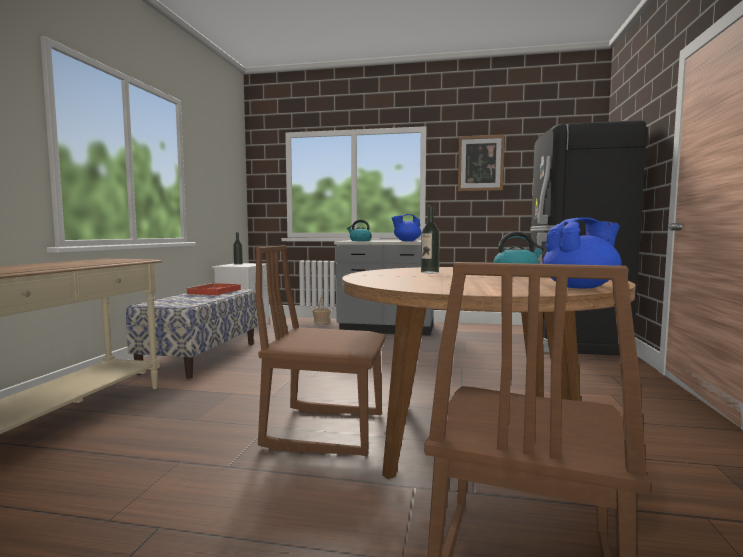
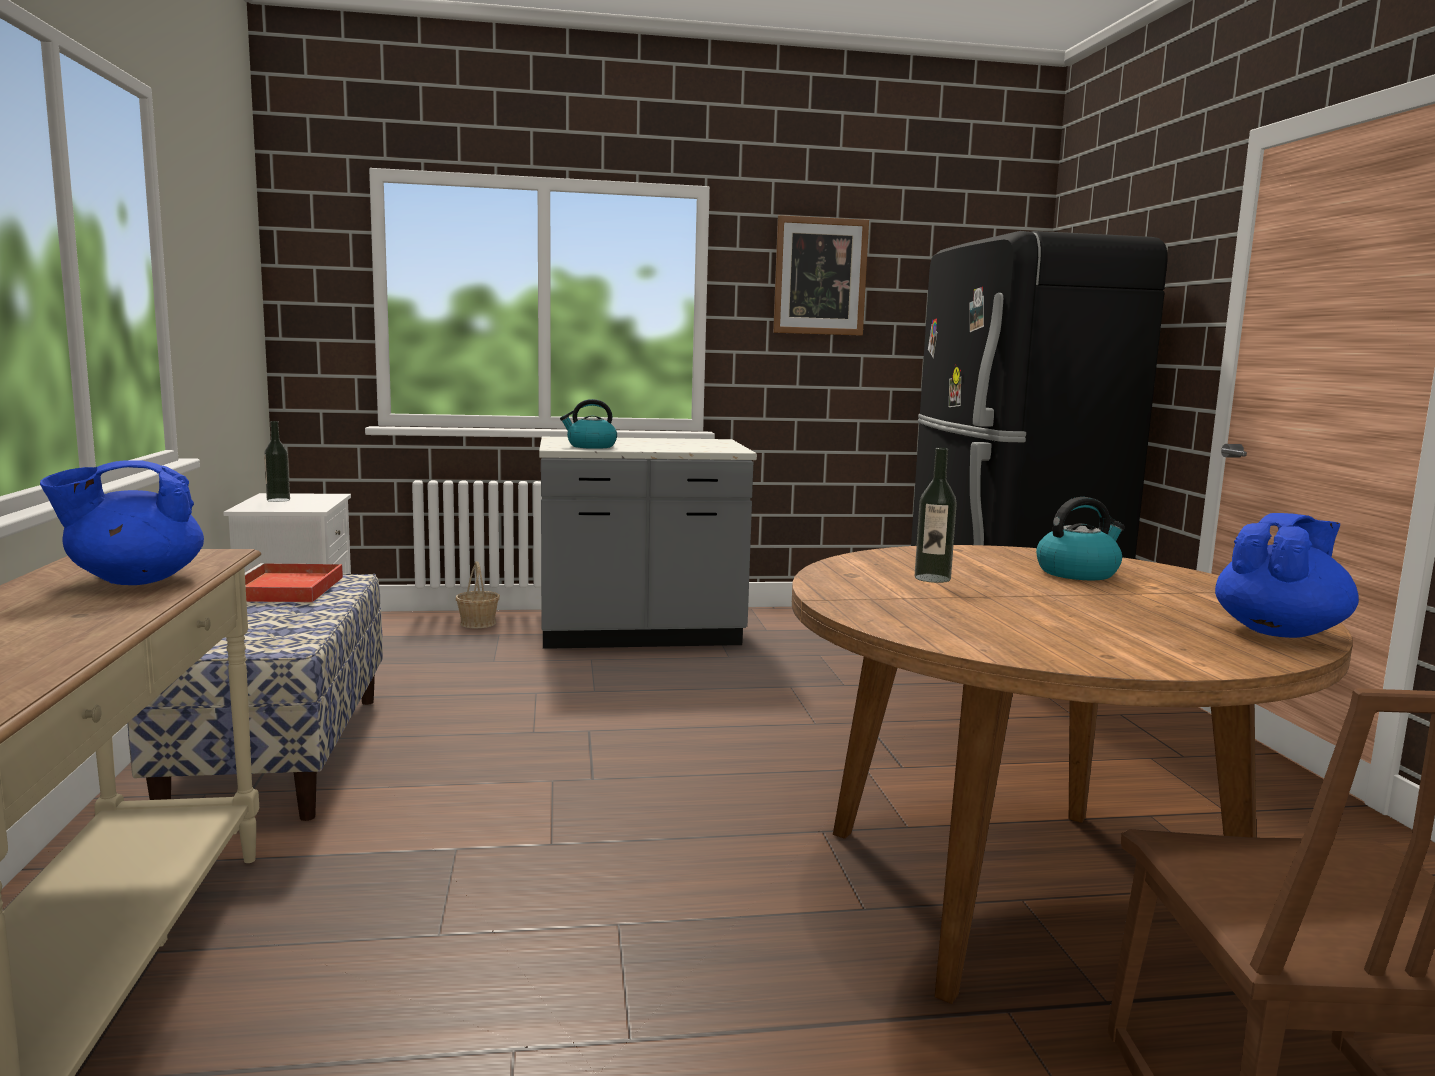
camera: 20 degrees left, 5 degrees up
brown chair [255,245,386,456] -> none
blue teapot [392,214,421,241] -> blue teapot moved to [40,460,204,585]

